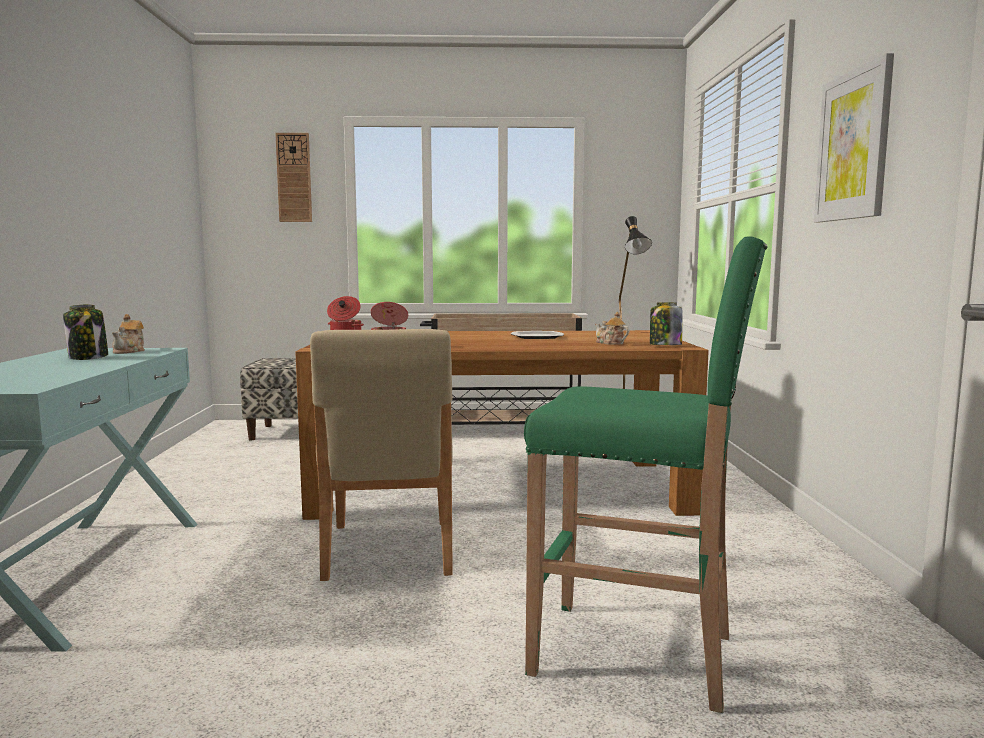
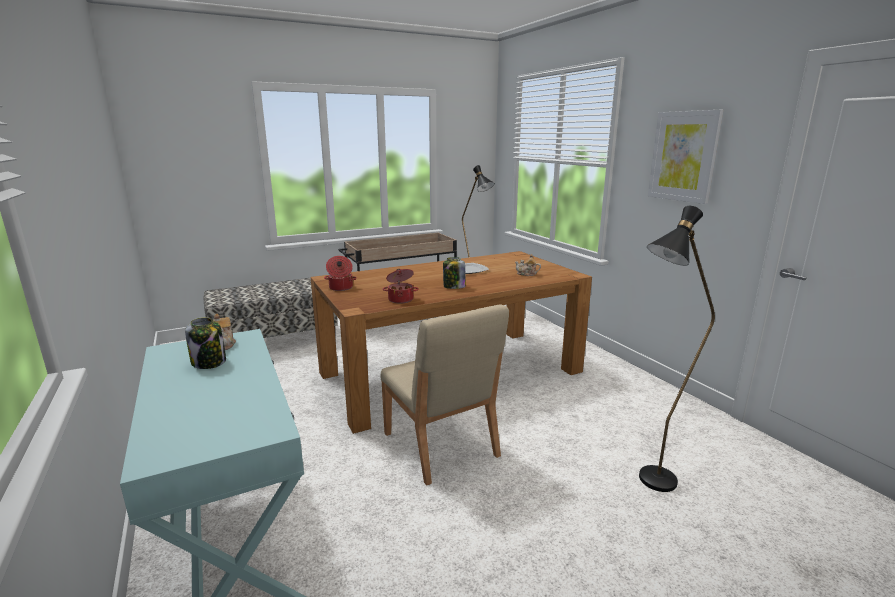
camera: 25 degrees left, 10 degrees up
wall clock [275,133,312,222] -> none
green stool [524,237,768,713] -> black floor lamp [639,206,715,492]
jar [650,302,683,345] -> jar moved to [443,257,466,289]

